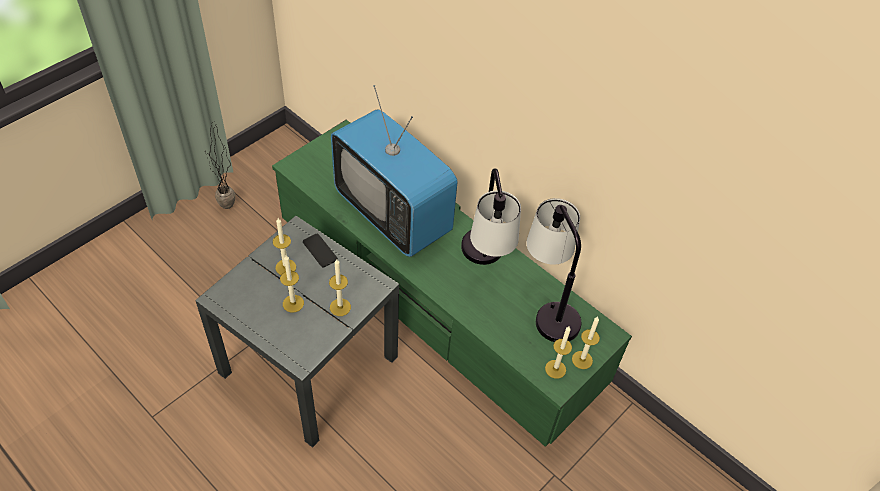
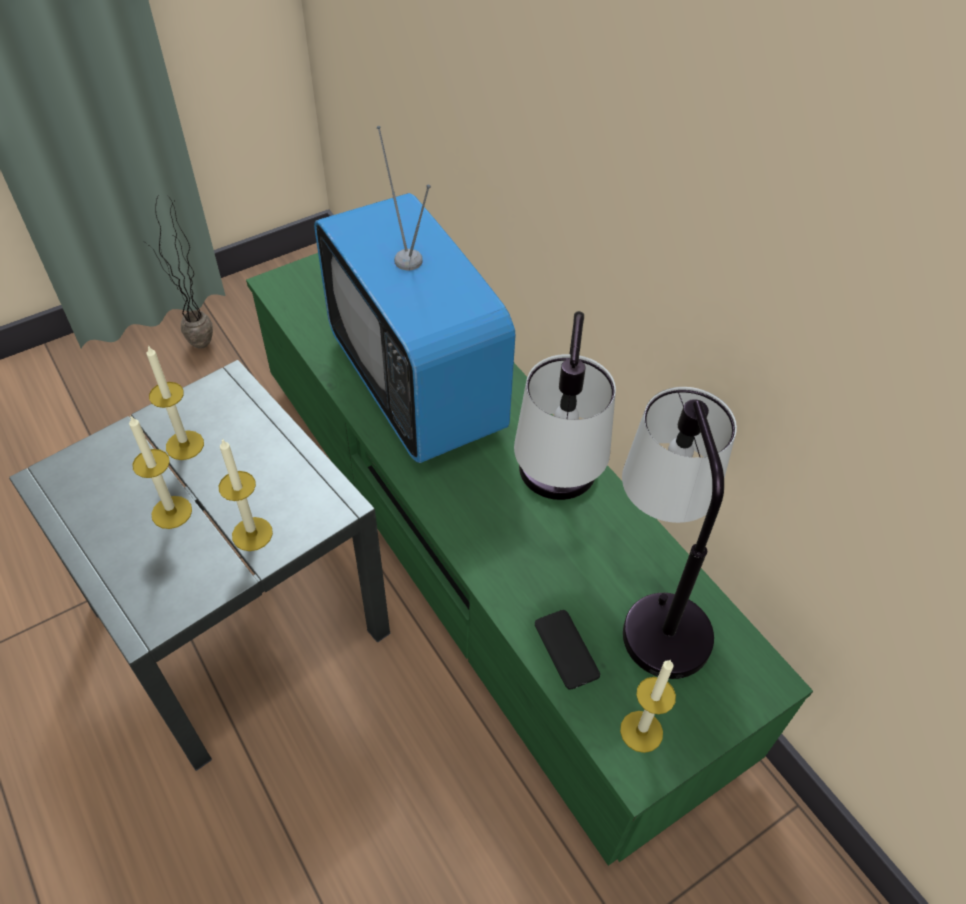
camera: 15 degrees right, 0 degrees up
phone [303,234,338,268] -> phone moved to [535,610,600,690]
candle [572,317,600,369] -> none

